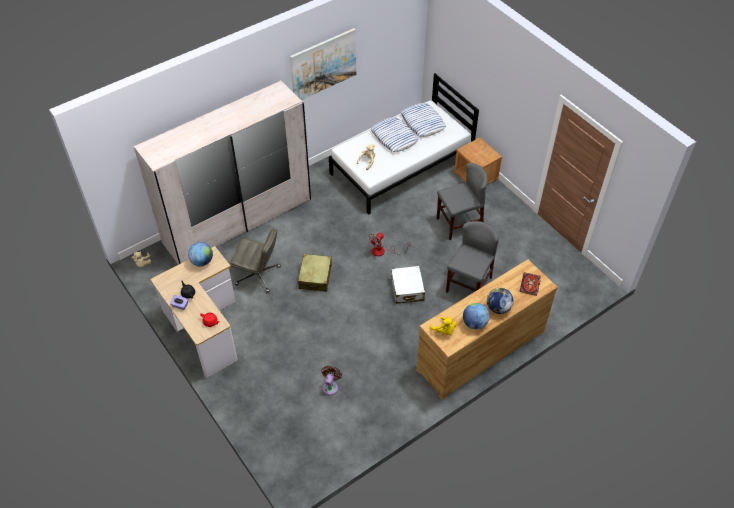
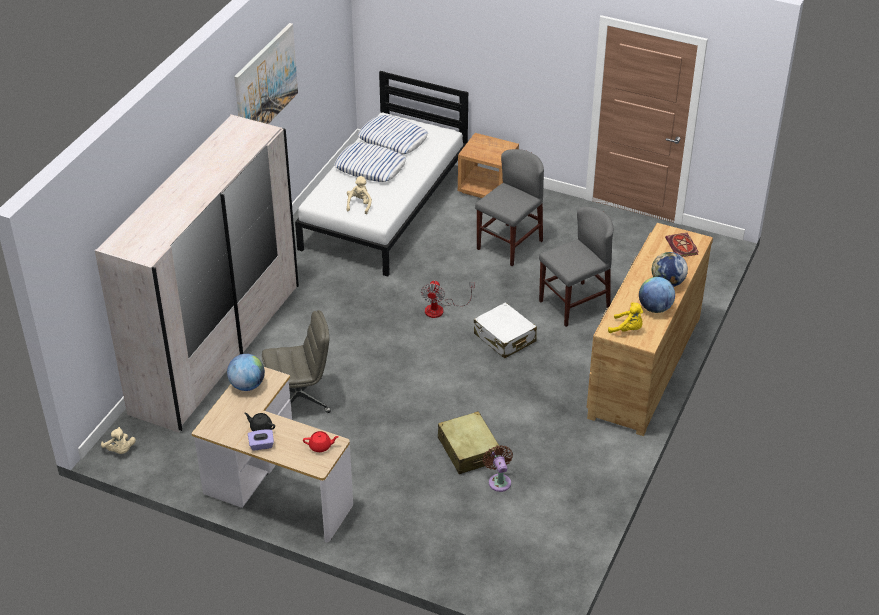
camera: 30 degrees left, 10 degrees down
beige suitcase [298,254,332,292] -> beige suitcase moved to [438,411,501,474]
grey chair [446,221,499,293] -> grey chair turned 60 degrees clockwise [539,207,613,327]

